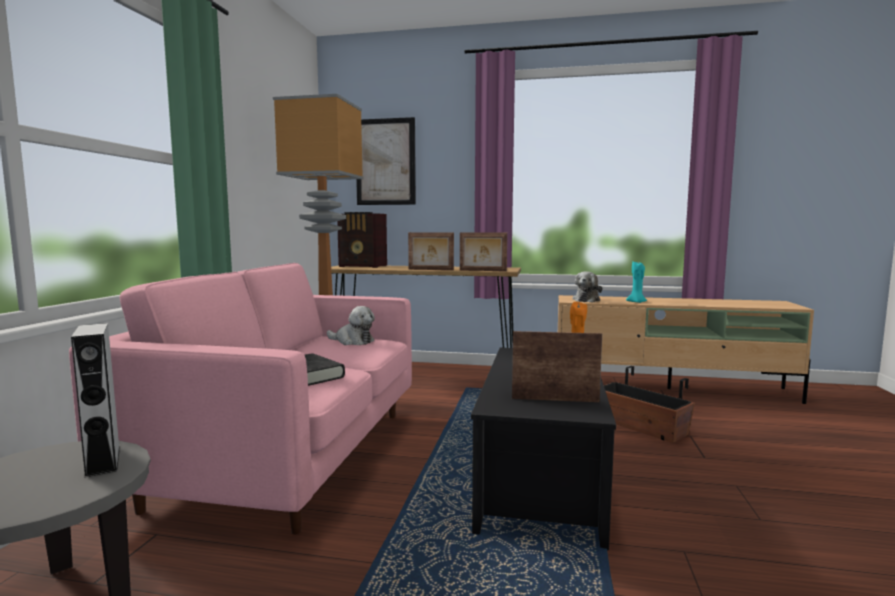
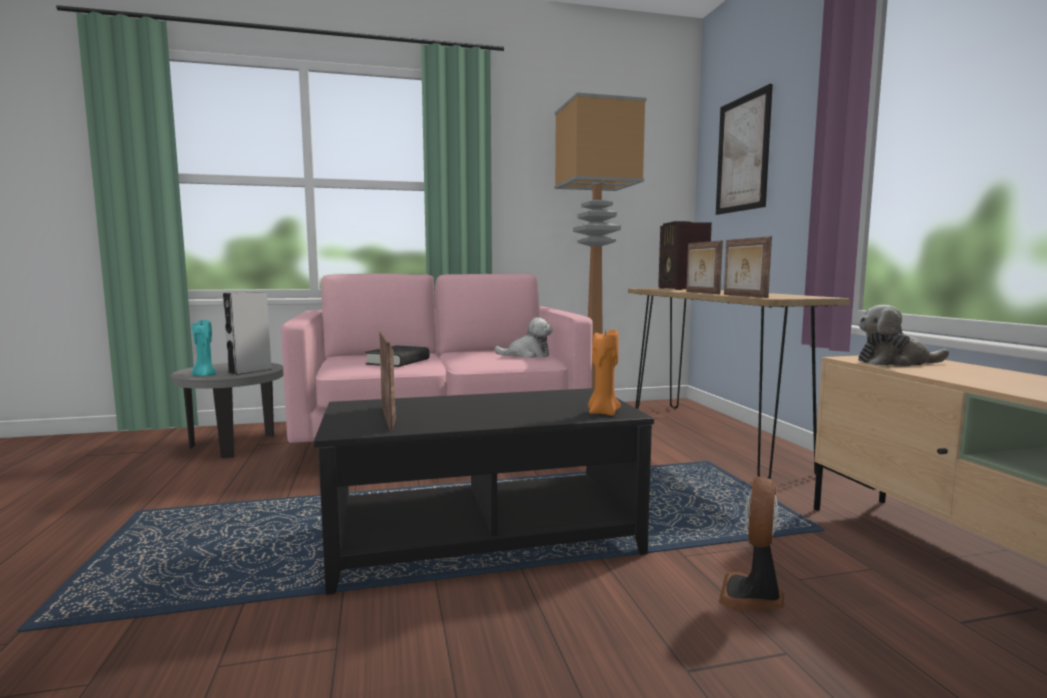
camera: 65 degrees right, 0 degrees up
plush toy [327,306,375,345] -> plush toy turned 90 degrees counterclockwise [494,317,553,358]
planter [604,366,695,443] -> fan [719,476,784,611]
turquoise candle [626,261,647,303] -> turquoise candle moved to [192,320,217,376]

